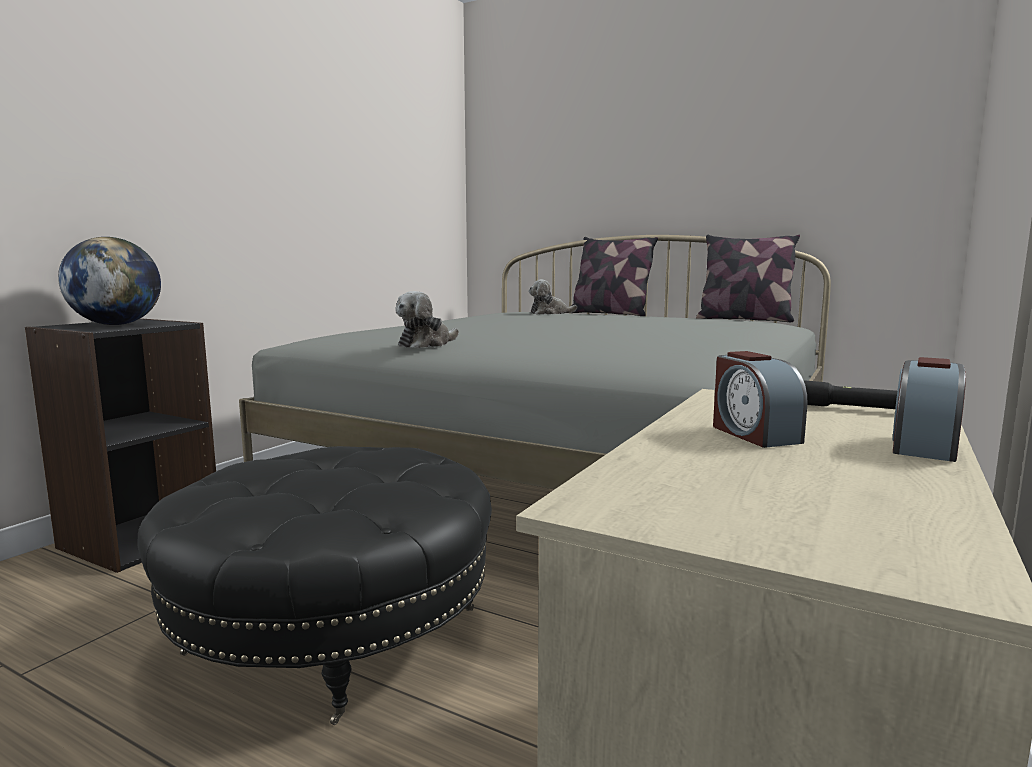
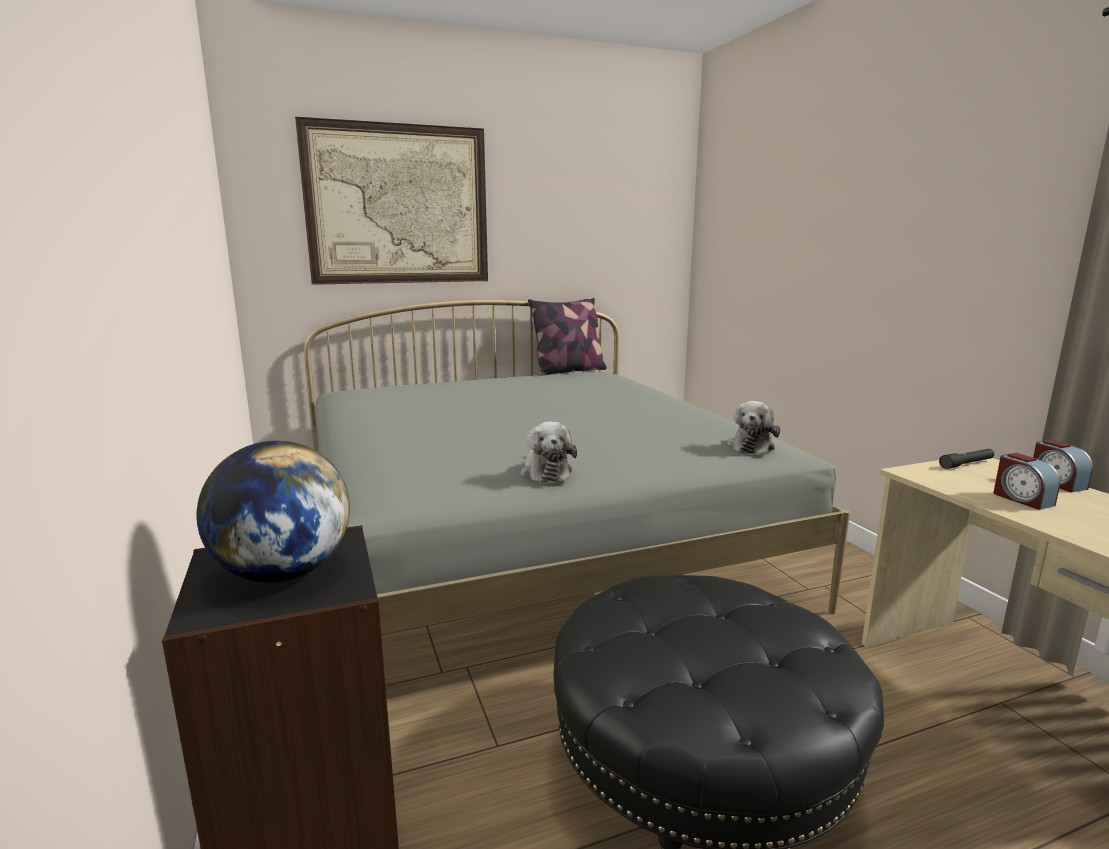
camera: 50 degrees left, 5 degrees up
plush toy [529,280,577,315] -> plush toy moved to [727,401,780,455]
pillow [571,237,658,316] -> none
alarm clock [713,351,807,448] -> alarm clock turned 45 degrees clockwise [994,453,1060,510]
none -> picture [295,117,488,285]

